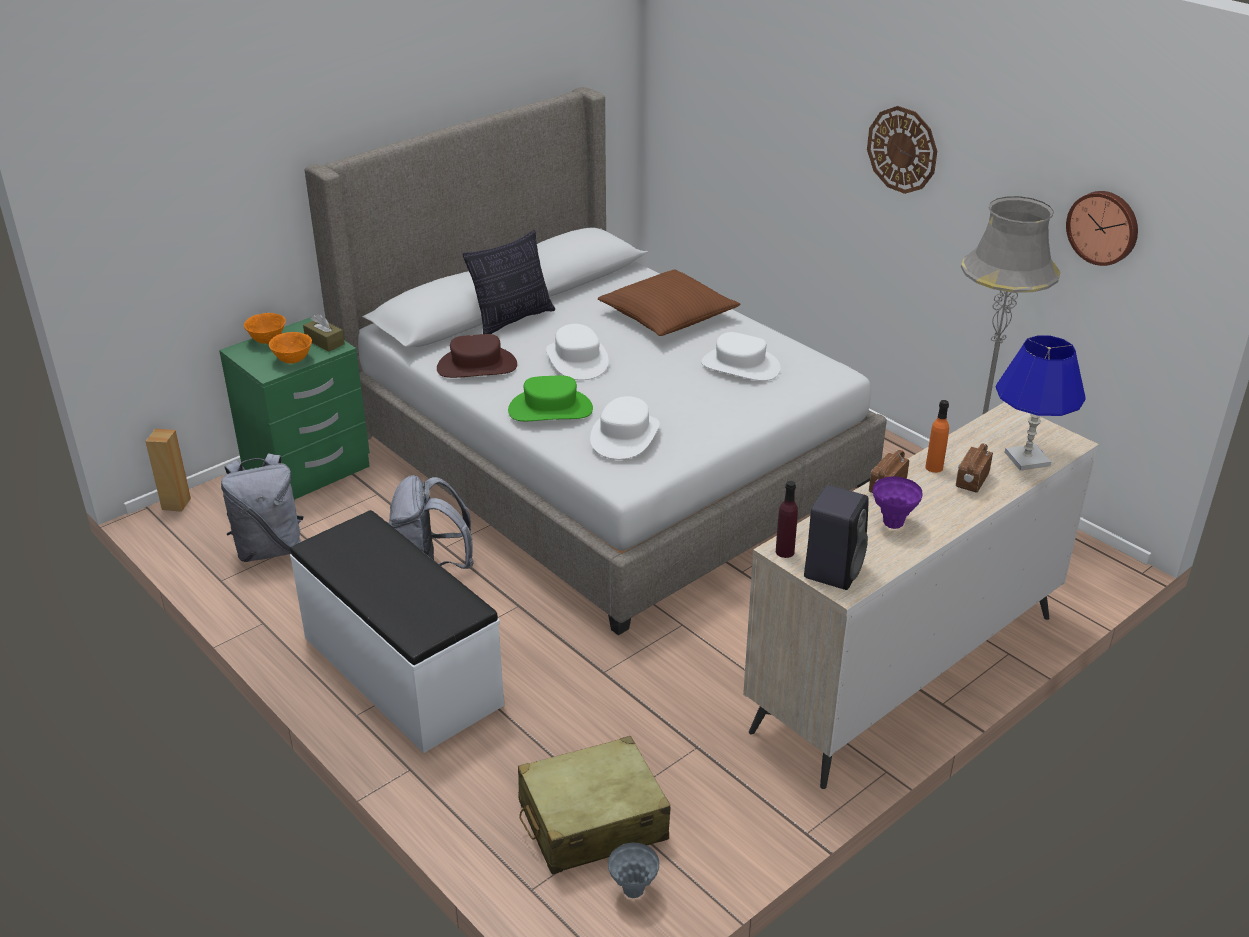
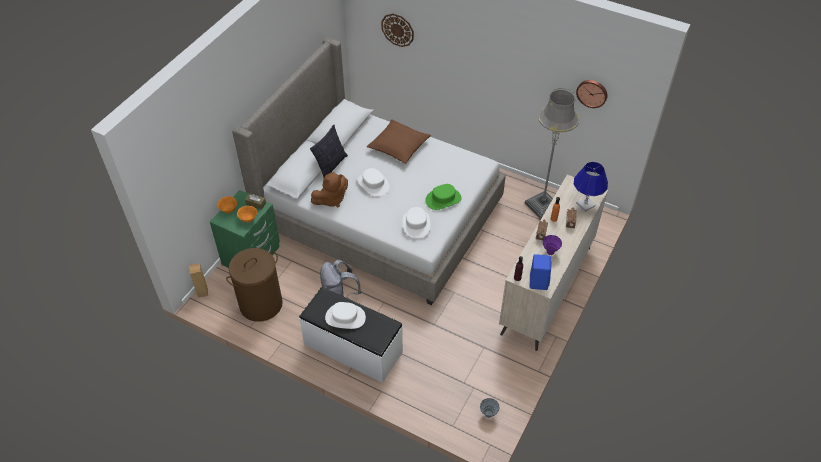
camera: 20 degrees left, 15 degrees up
grey backpack [221,453,304,562] -> brown laundry basket [226,248,283,322]
brown hat [437,334,517,378] -> brown plush toy [311,172,348,207]
green hat [508,376,593,421] -> green hat moved to [425,184,461,210]
beige suitcase [518,736,671,875] -> none
white hat [701,332,780,381] -> white hat moved to [325,302,366,329]
black speaker [804,485,869,590] -> blue speaker [530,254,551,290]
wall clock [867,106,937,194] -> wall clock moved to [381,14,414,47]

